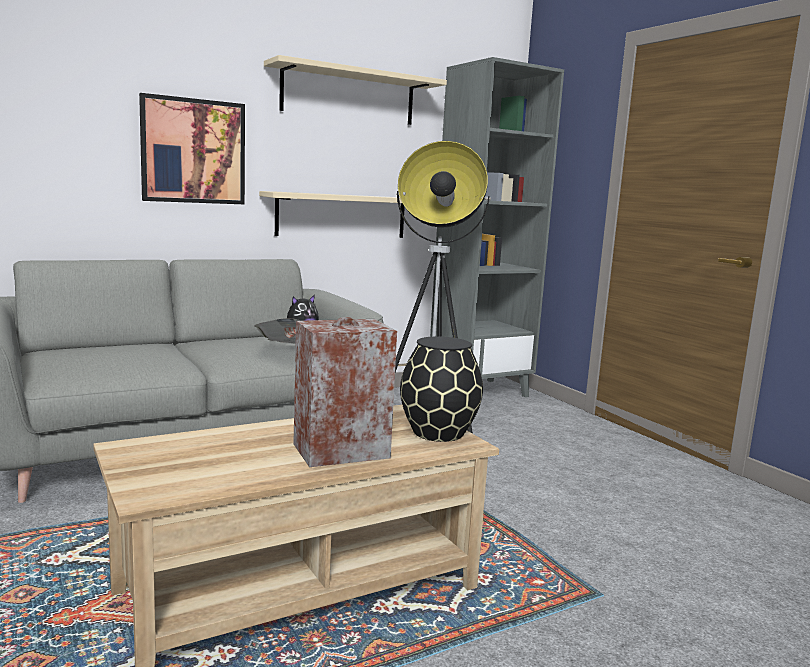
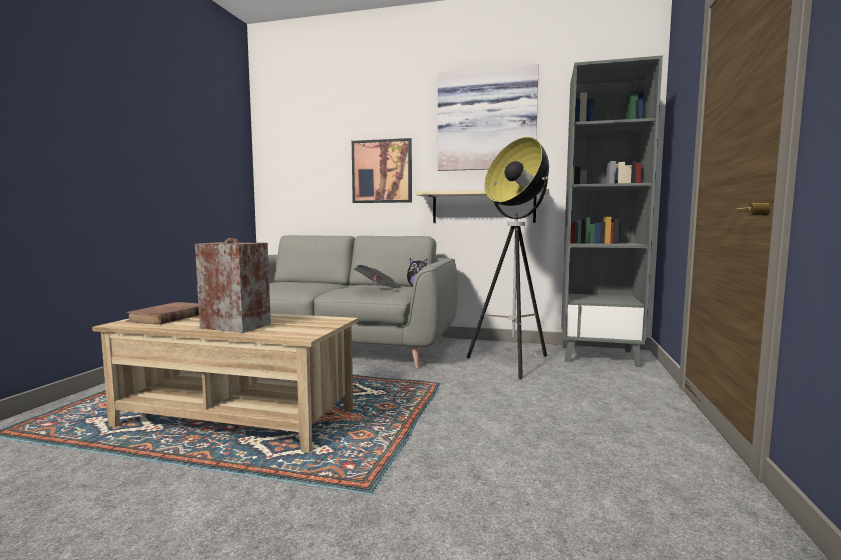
camera: 45 degrees right, 5 degrees down
beige shelf [264,55,447,125] -> picture [437,64,539,171]
black vase [400,337,483,442] -> none
none -> brown book [125,302,199,325]

